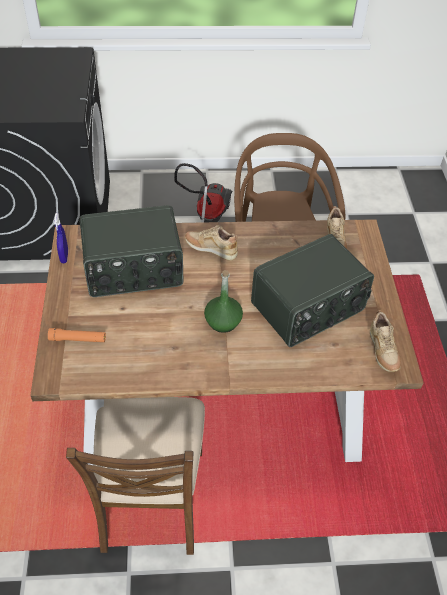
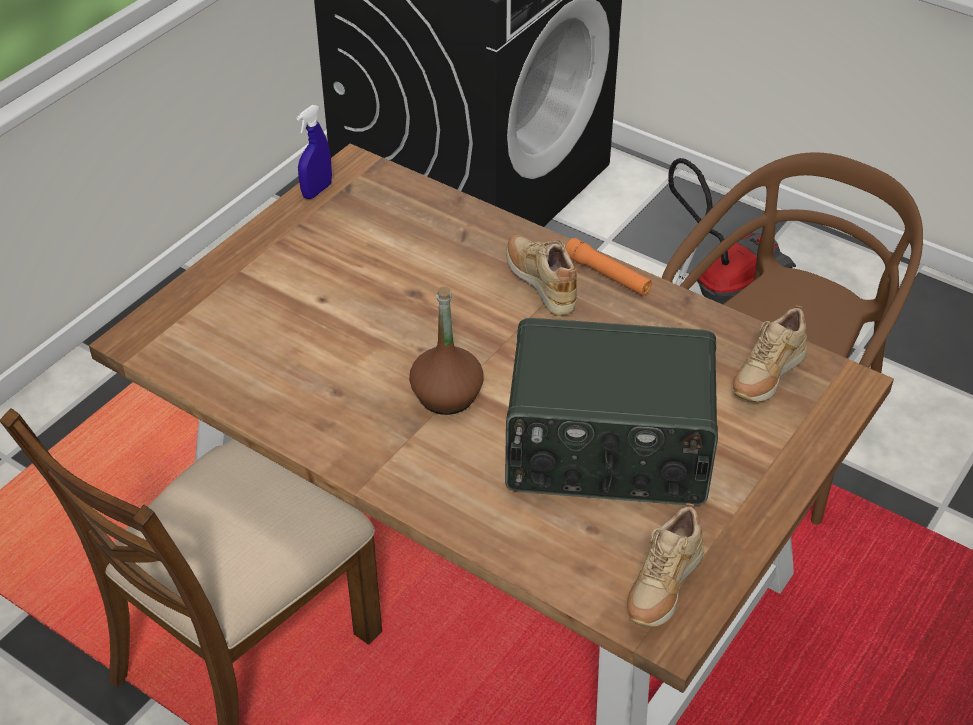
camera: 40 degrees right, 5 degrees down
orange flashlight [48,328,106,342] -> orange flashlight moved to [565,238,652,296]
radio [79,205,183,297] -> none
green bottle [204,270,243,333] -> brown bottle [409,286,484,415]

